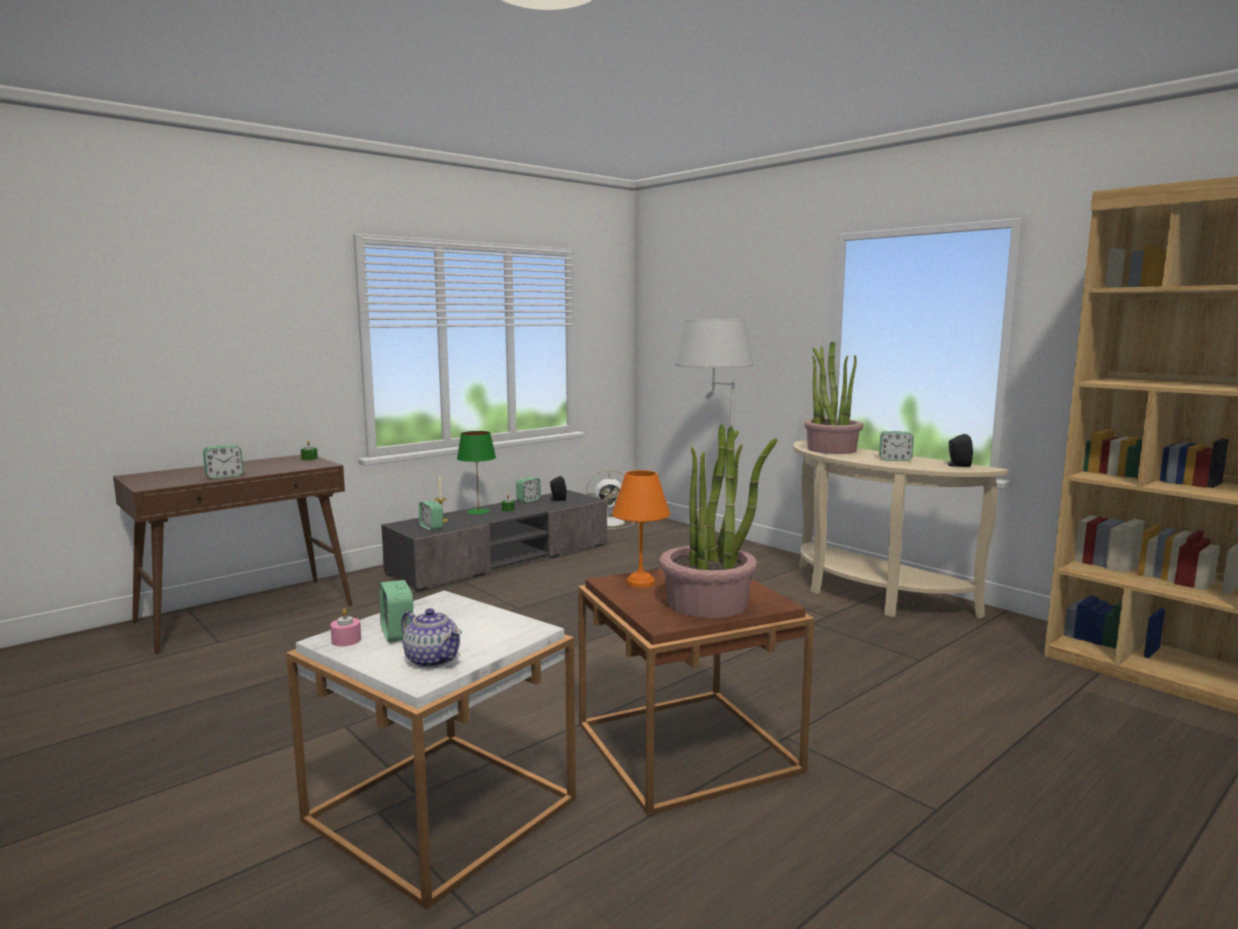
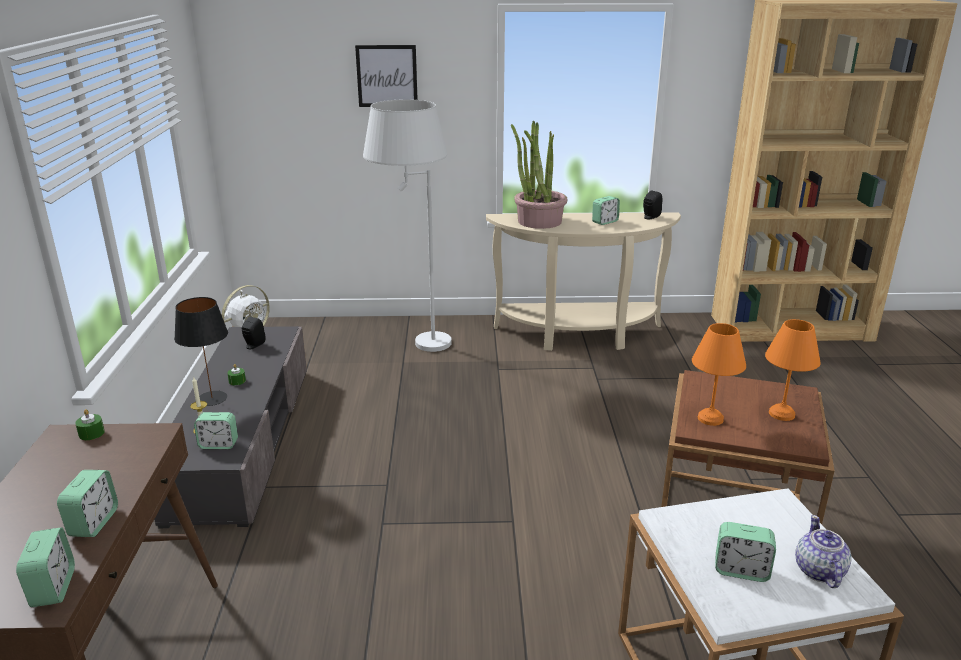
camera: 50 degrees left, 15 degrees up
pink candle [330,608,361,646] -> none
teapot [401,608,462,668] -> teapot turned 75 degrees counterclockwise [795,515,852,588]
green table lamp [457,431,496,515] -> black table lamp [174,297,228,406]
alarm clock [516,477,541,503] -> alarm clock moved to [16,527,75,607]
potted plant [659,424,777,618] -> orange table lamp [765,319,821,421]
none -> picture [355,45,418,107]

